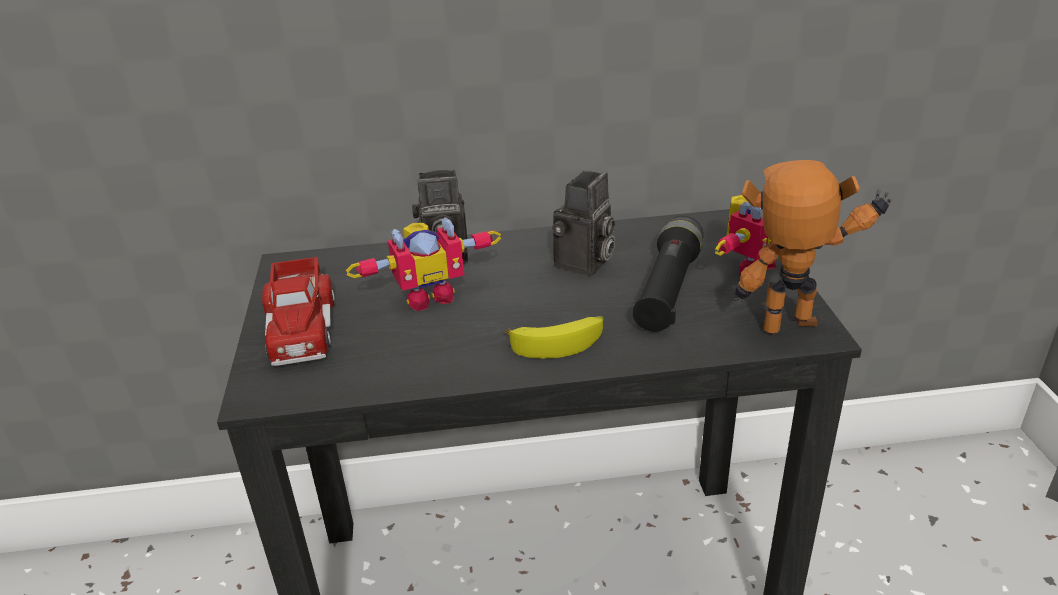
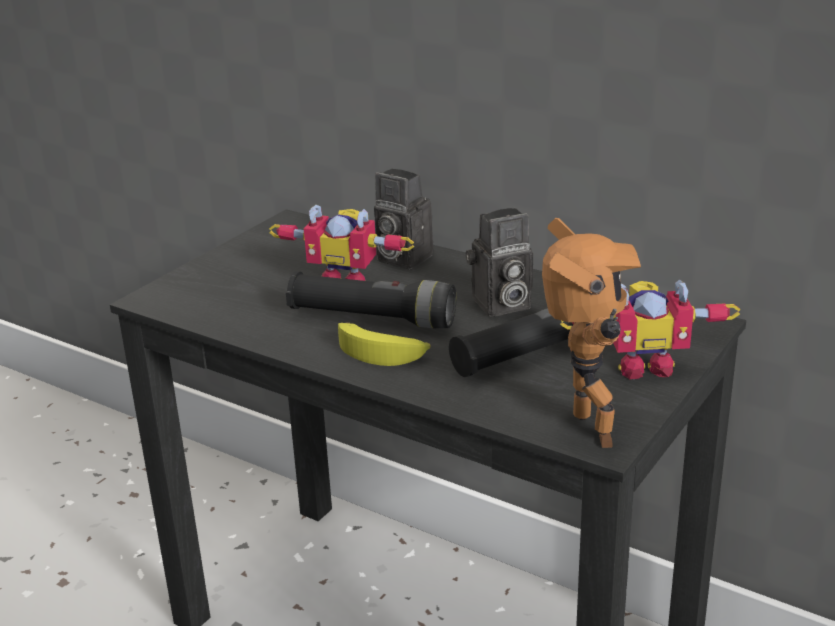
camera: 40 degrees right, 5 degrees down
toy truck [262,257,335,366] -> none
toy robot [735,160,893,334] -> toy robot turned 45 degrees clockwise [542,218,641,448]
none -> black flashlight [286,271,456,328]

